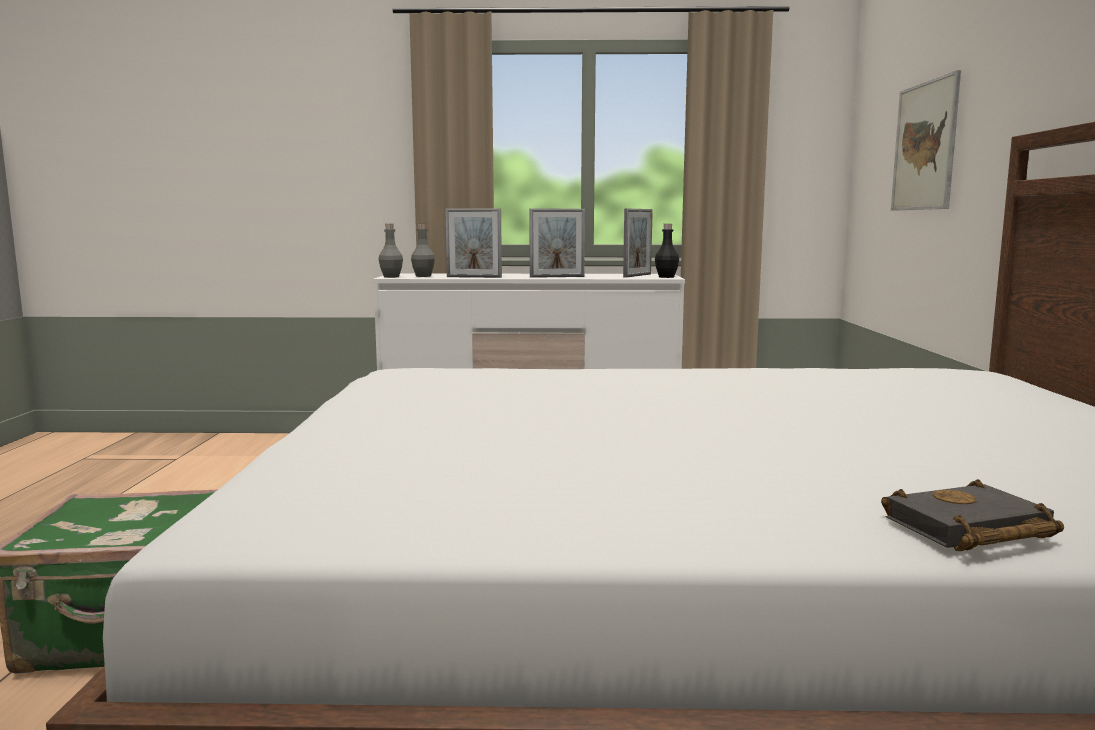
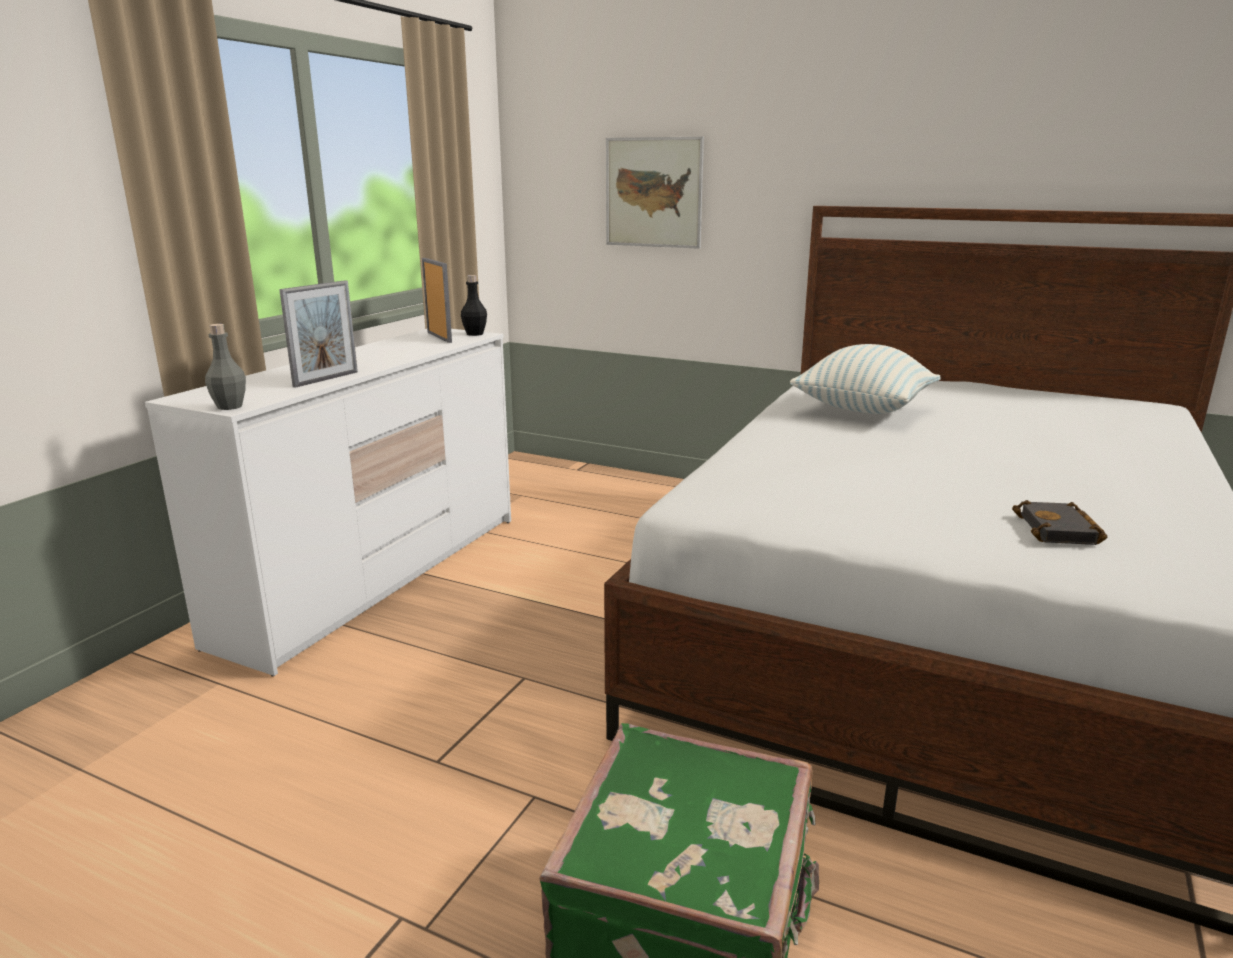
camera: 65 degrees left, 10 degrees up
grey bottle [411,224,435,277] -> none
picture frame [529,209,585,278] -> none
black book [881,479,1064,551] -> black book moved to [1012,500,1107,545]
none -> pillow [790,344,941,414]

